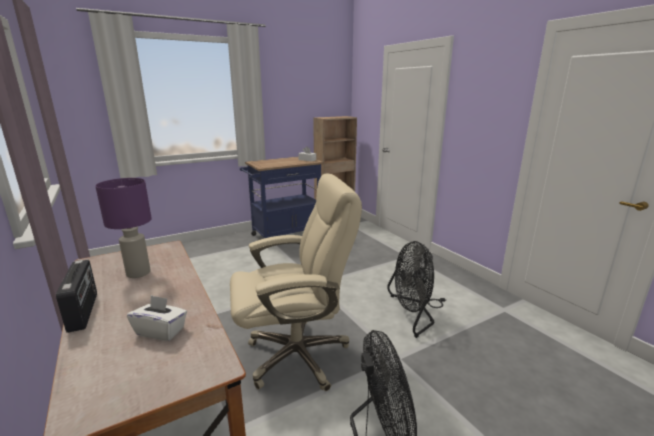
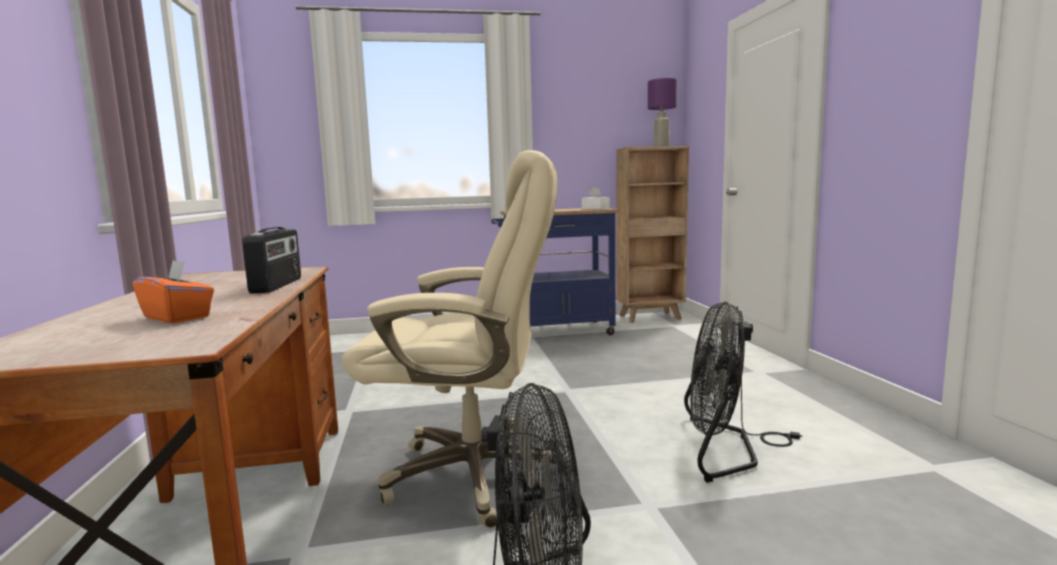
camera: 20 degrees right, 10 degrees down
radio [56,260,97,333] -> radio moved to [242,227,301,293]
purple table lamp [95,178,152,278] -> purple table lamp moved to [648,78,677,147]
white tissue box [127,295,187,341] -> orange tissue box [133,260,214,324]

